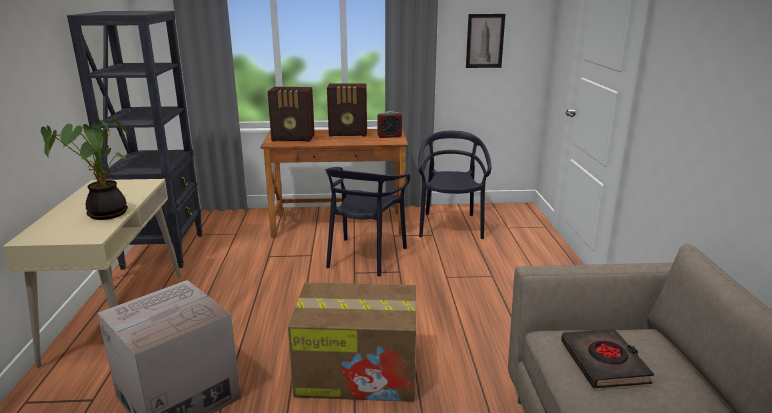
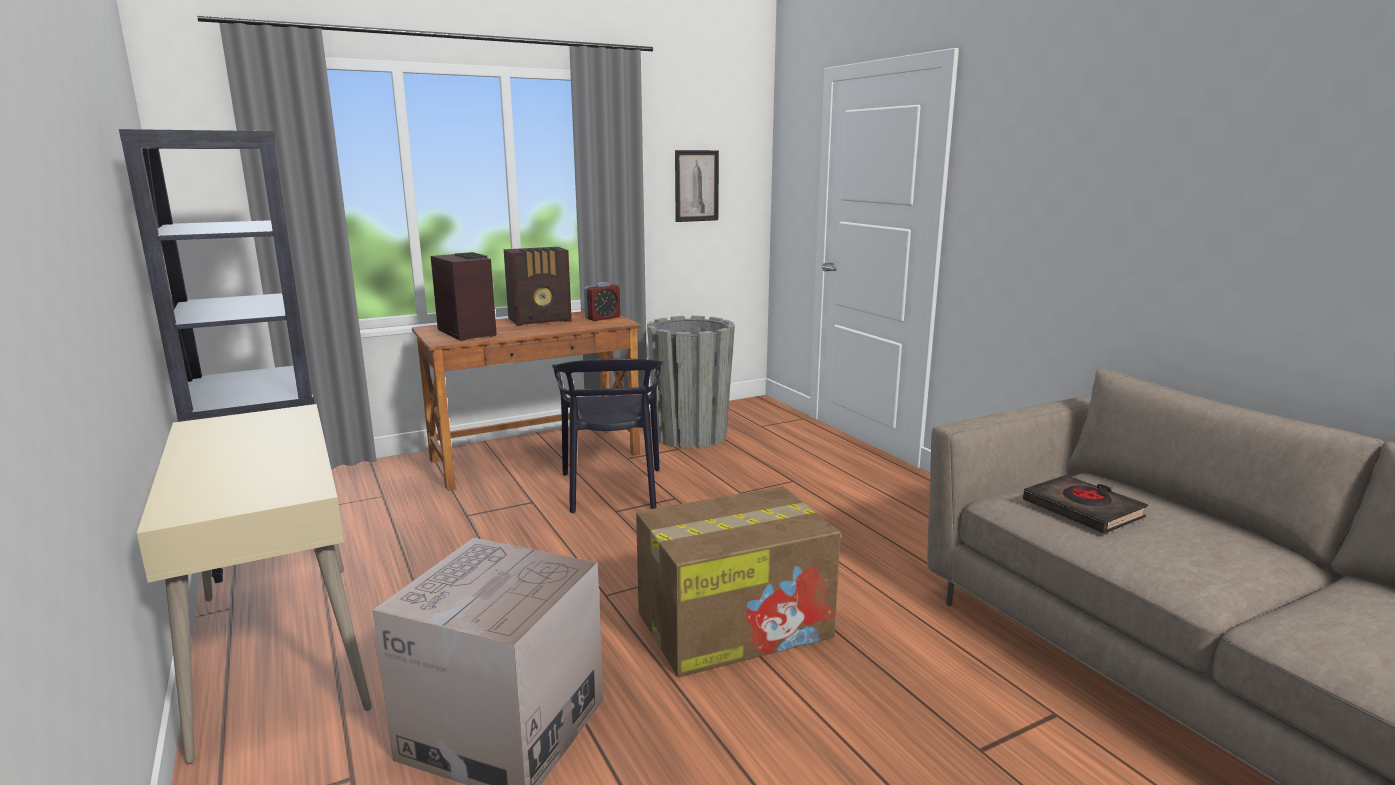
camera: 25 degrees left, 5 degrees down
potted plant [41,116,129,220] -> none
radio [268,87,315,142] -> radio turned 105 degrees counterclockwise [431,252,497,341]
black chair [418,131,491,239] -> grey planter [647,316,735,449]

